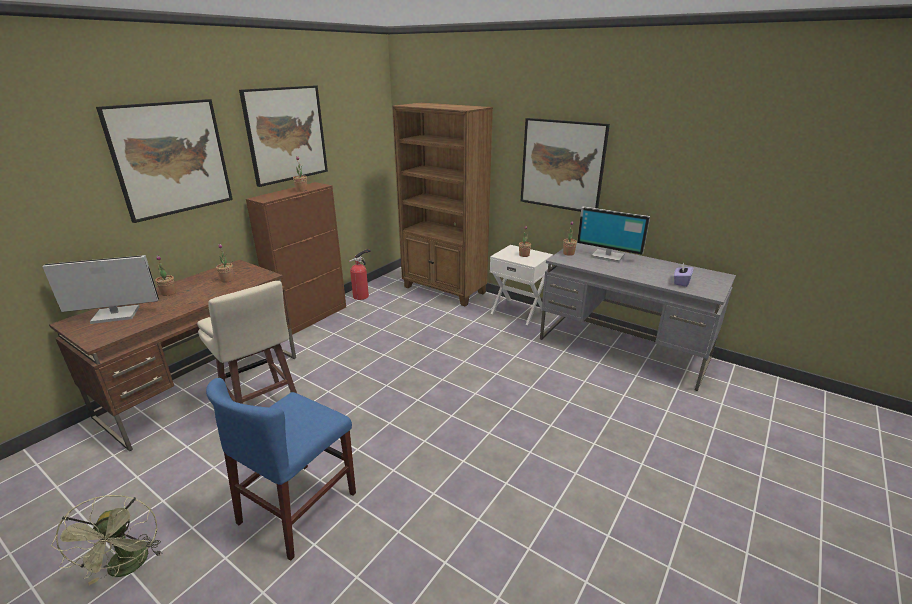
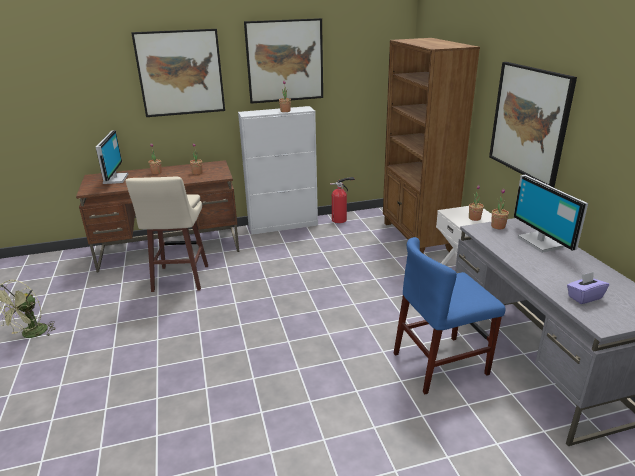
camera: 40 degrees right, 0 degrees up
monitor [42,255,159,324] -> monitor turned 60 degrees clockwise [96,130,128,184]
blue chair [206,378,356,561] -> blue chair moved to [394,237,506,394]
brown cabinet [246,182,346,335] -> white cabinet [238,106,318,235]

